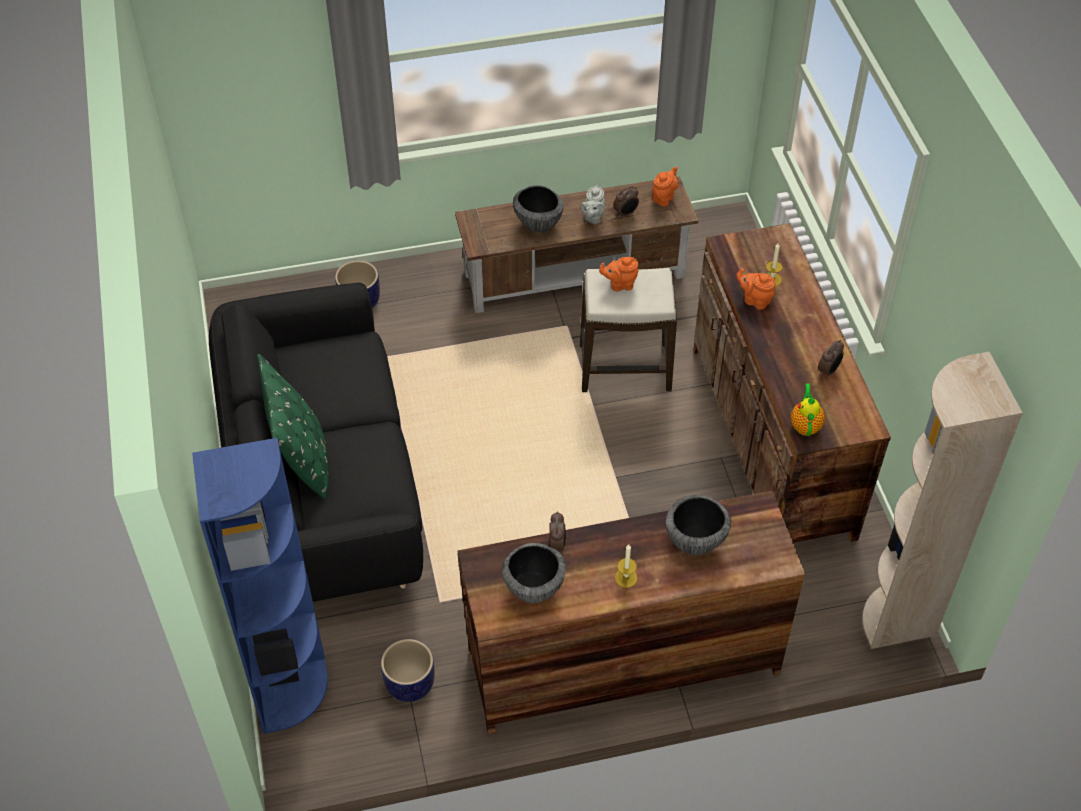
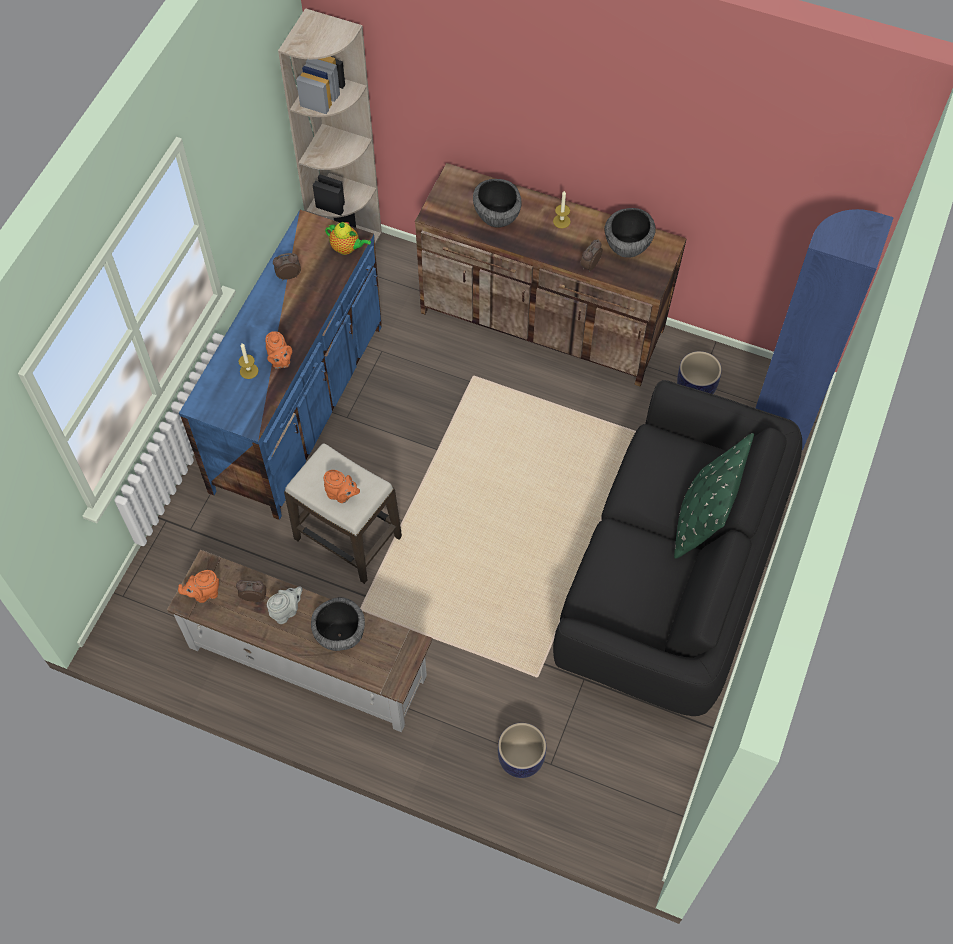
camera: 145 degrees left, 10 degrees up
brown cabinet [694,223,891,543] -> blue cabinet [179,210,382,520]
teapot [791,383,825,436] -> teapot turned 105 degrees counterclockwise [325,222,371,255]

